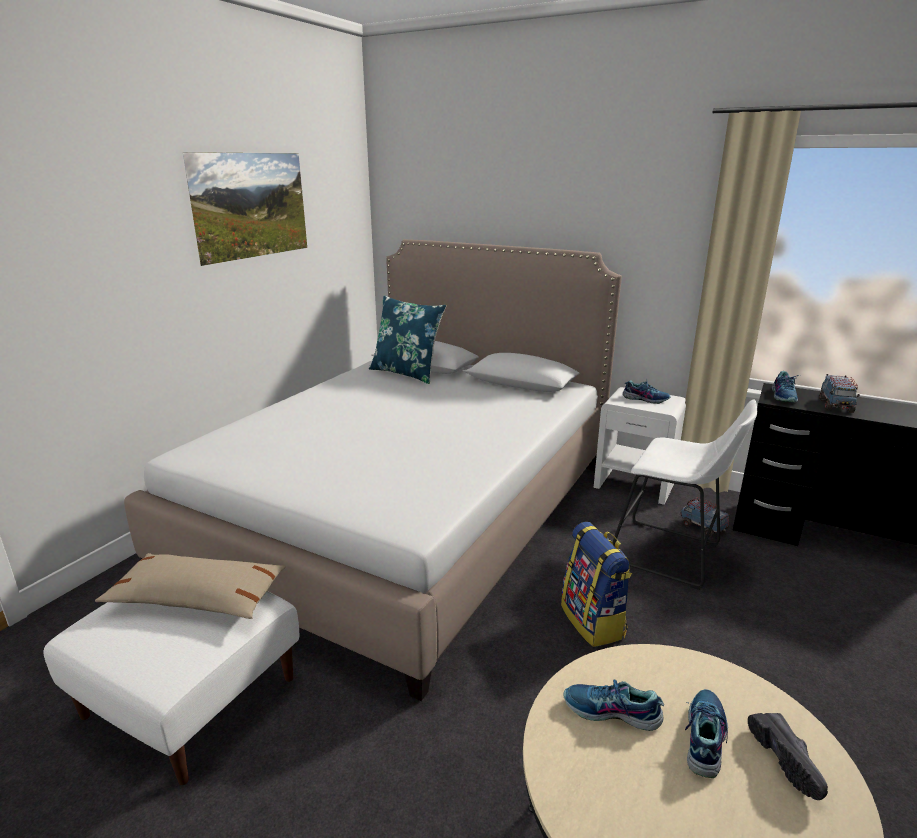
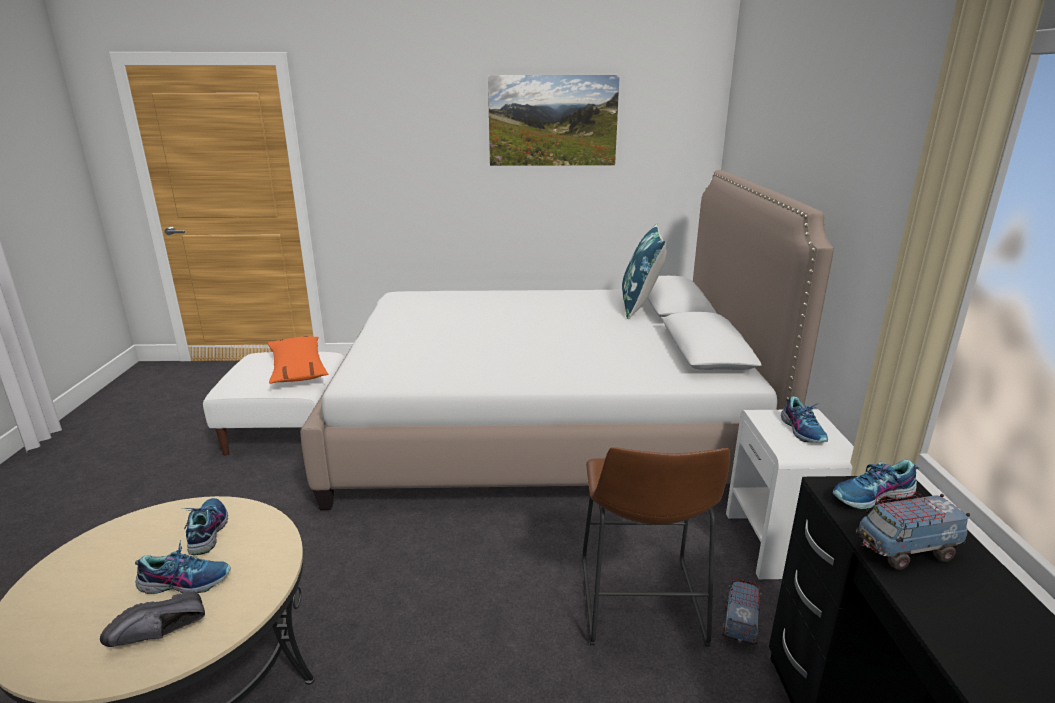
camera: 60 degrees right, 0 degrees up
beige pillow [95,553,286,619] -> orange pillow [267,336,328,384]
backpack [561,522,632,647] -> none
white stool [613,399,757,590] -> brown stool [582,447,730,647]

